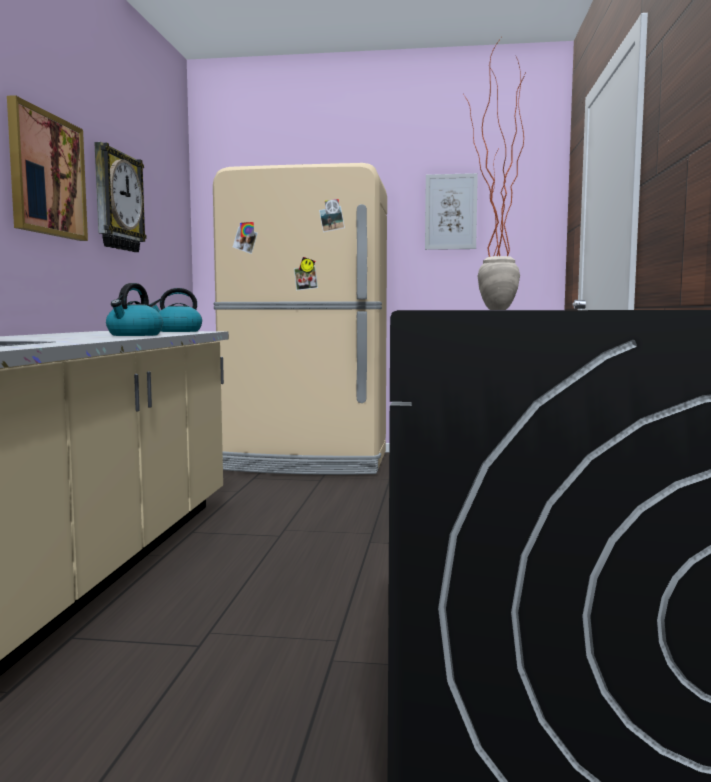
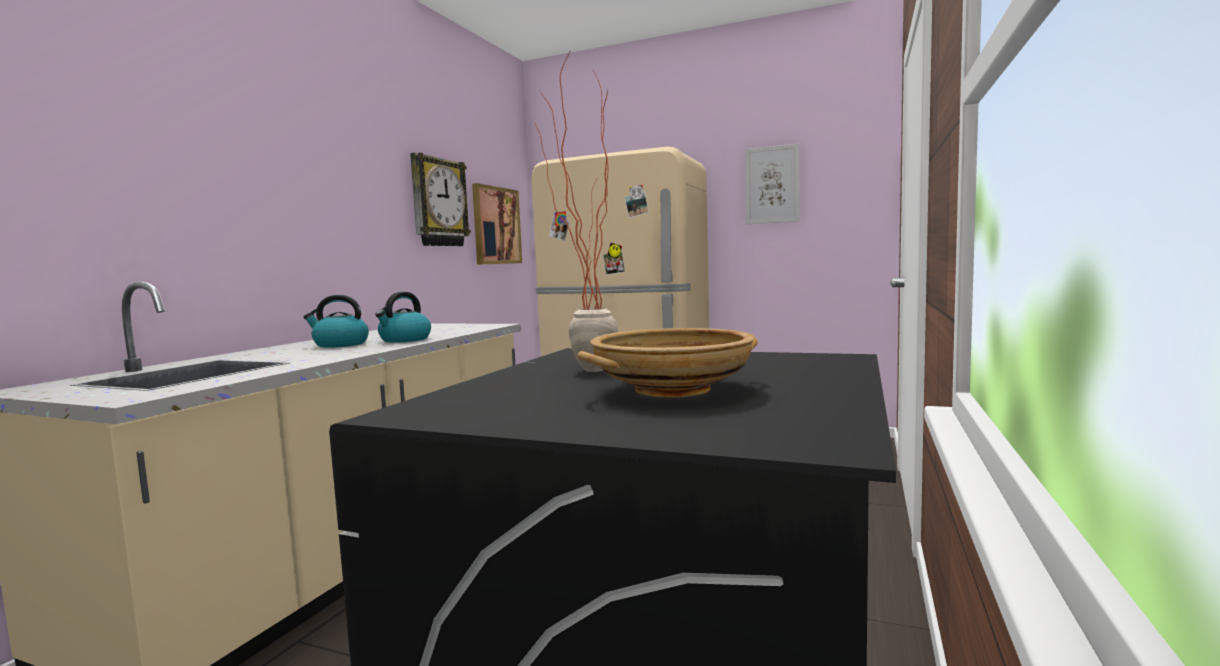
camera: 15 degrees right, 0 degrees up
picture [7,95,88,241] -> picture moved to [472,183,522,265]
kettle [149,288,202,332] -> kettle moved to [304,295,369,348]
none -> beige bowl [577,328,758,398]

